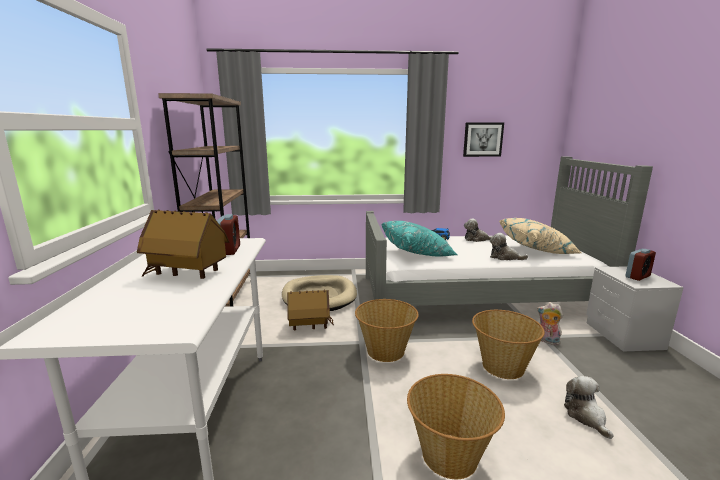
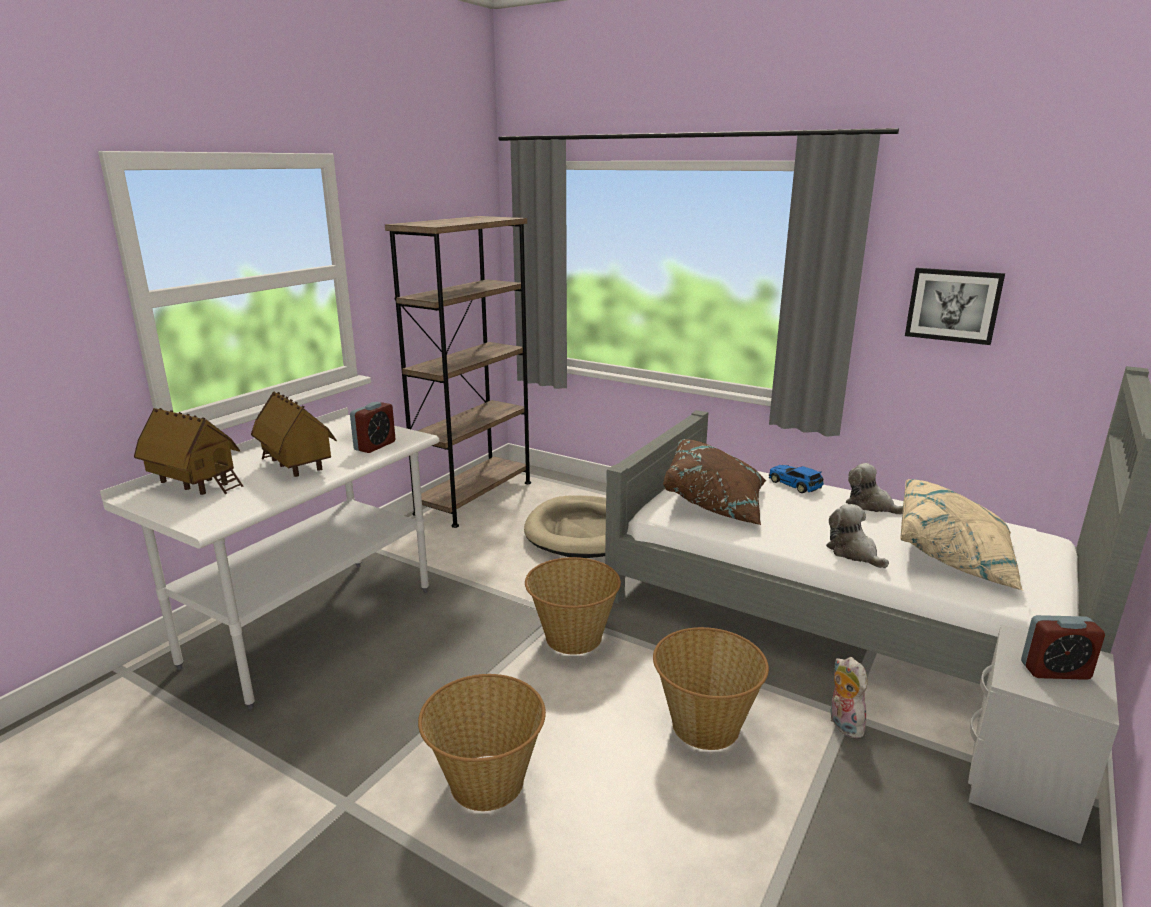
camera: 35 degrees right, 5 degrees up
toy house [287,290,334,330] -> toy house moved to [134,408,243,495]
turquoise pillow [381,221,457,257] -> brown pillow [663,439,766,525]
plush toy [564,376,614,439] -> none

